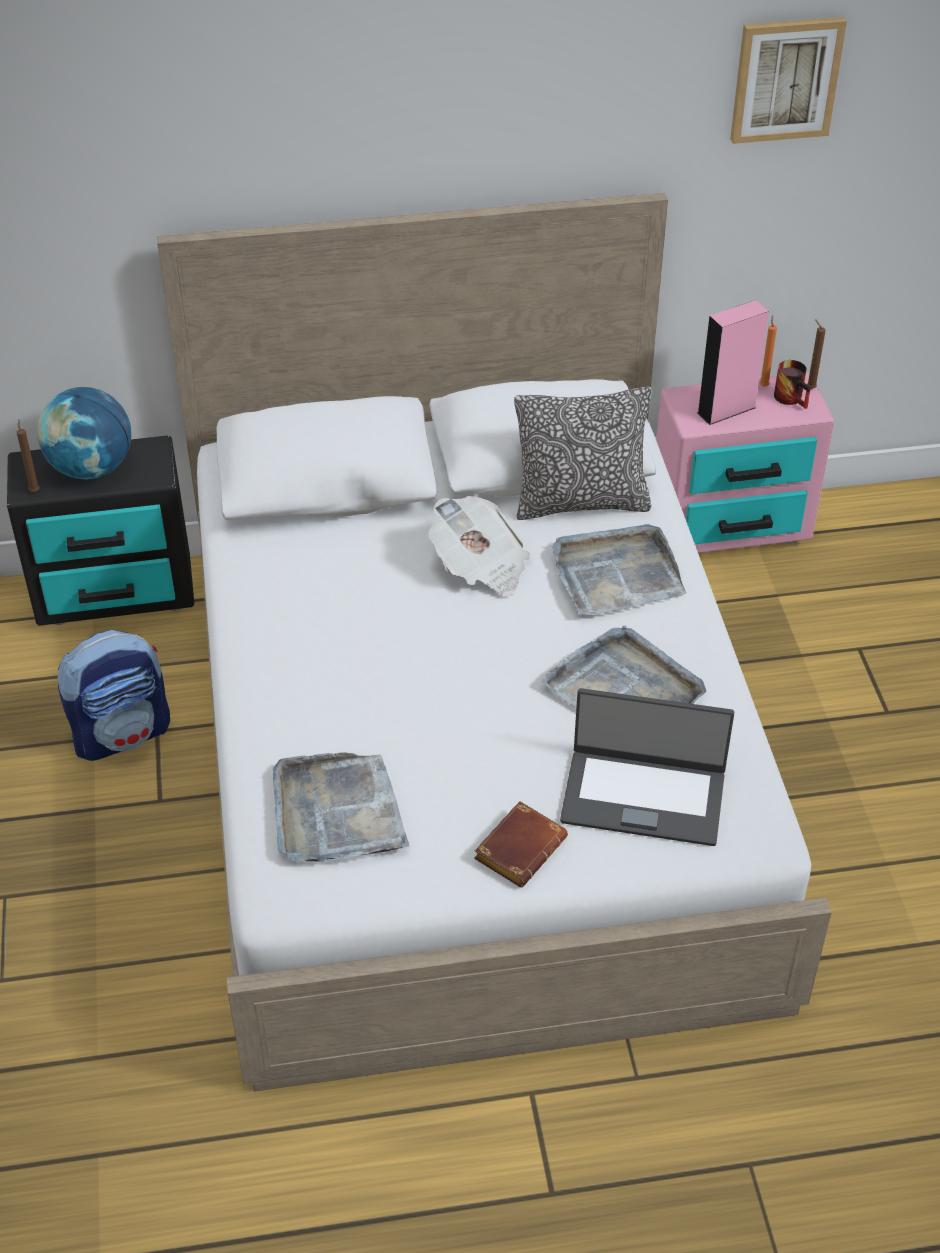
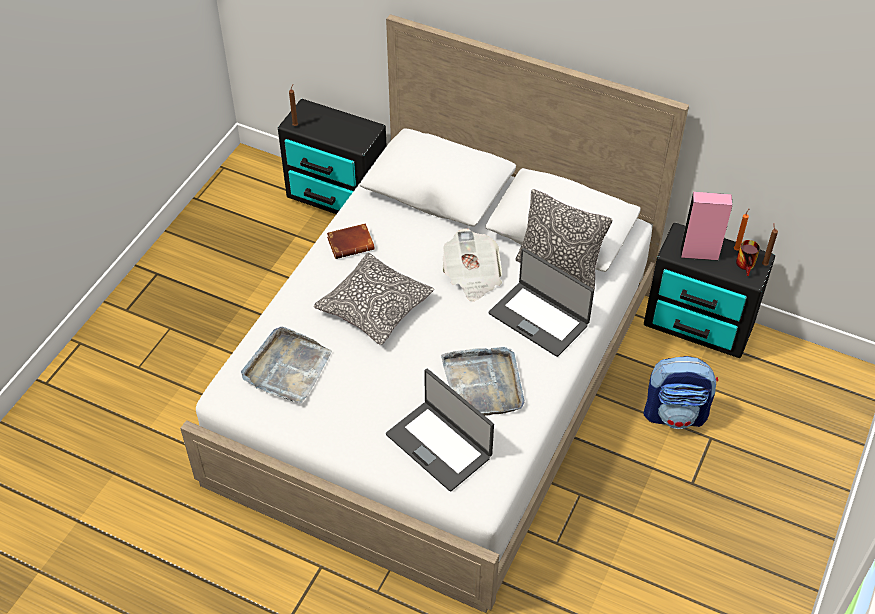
camera: 35 degrees right, 5 degrees up
globe [38,387,131,479] -> none
backpack [58,630,170,761] -> backpack moved to [643,356,718,429]
brown book [474,801,568,887] -> brown book moved to [327,223,375,259]
grey tray [552,524,686,615] -> laptop [489,248,594,357]
pink nightstand [656,372,835,553] -> black nightstand [644,223,775,358]
picture [730,17,847,144] -> none
none -> pillow [314,253,434,345]

